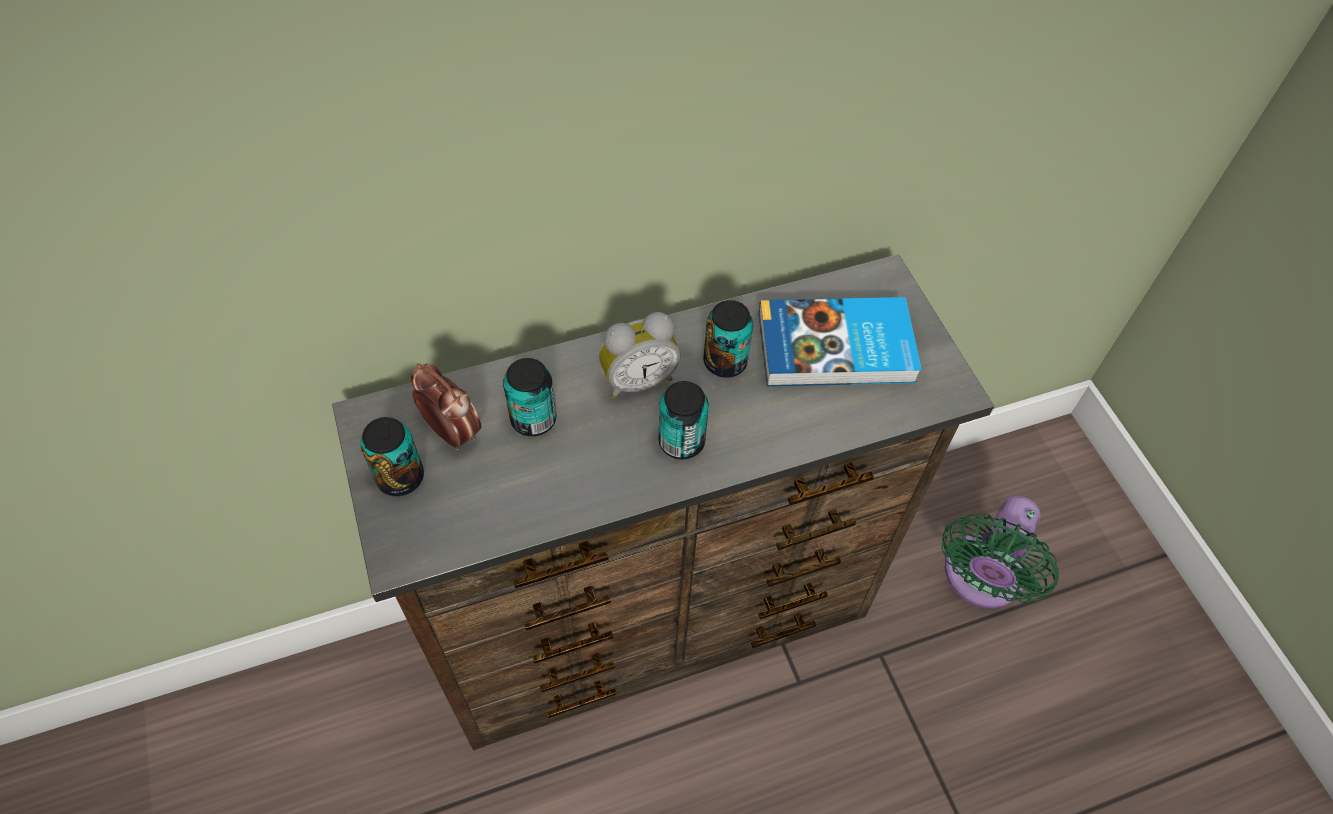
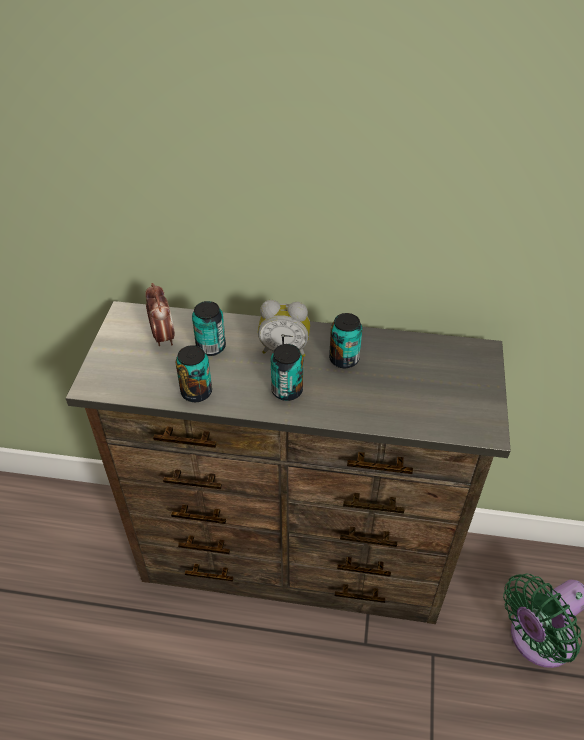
camera: 30 degrees right, 10 degrees down
can [360,417,424,496] -> can moved to [175,345,212,402]
book [759,297,922,387] -> none

